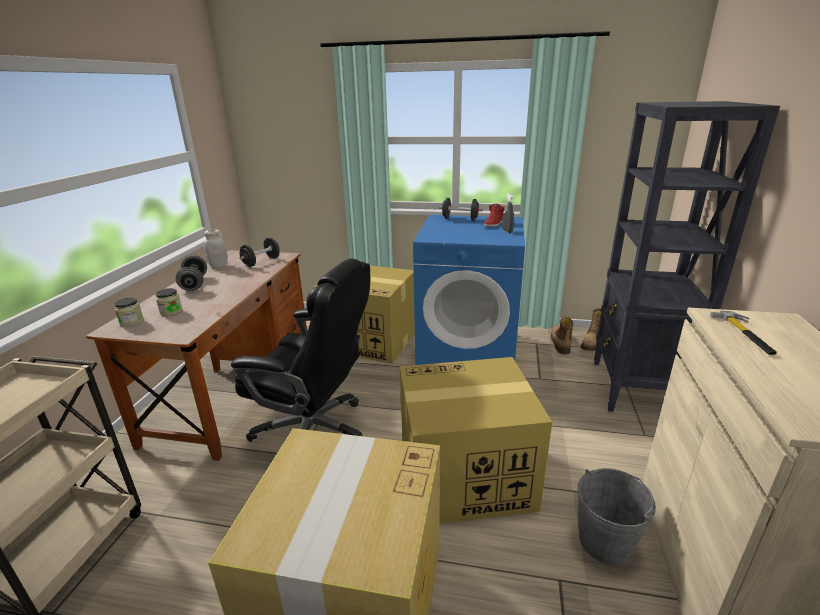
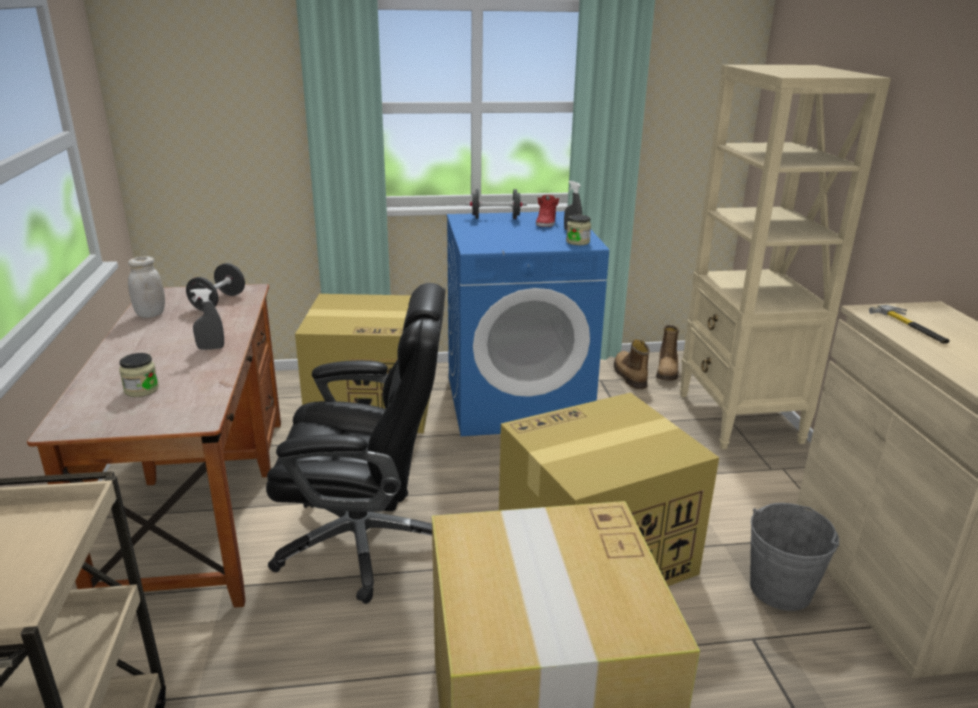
camera: 20 degrees left, 0 degrees up
jar [115,298,144,327] -> jar moved to [566,215,591,245]
grey dumbbell [176,255,207,291] -> none
black bookcase [594,101,780,412] -> beige bookcase [680,65,891,449]
none -> grey spray bottle [191,289,224,350]

